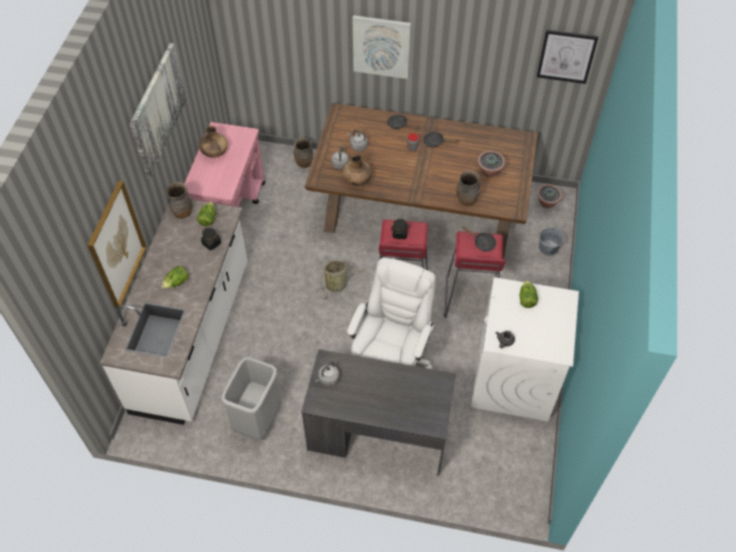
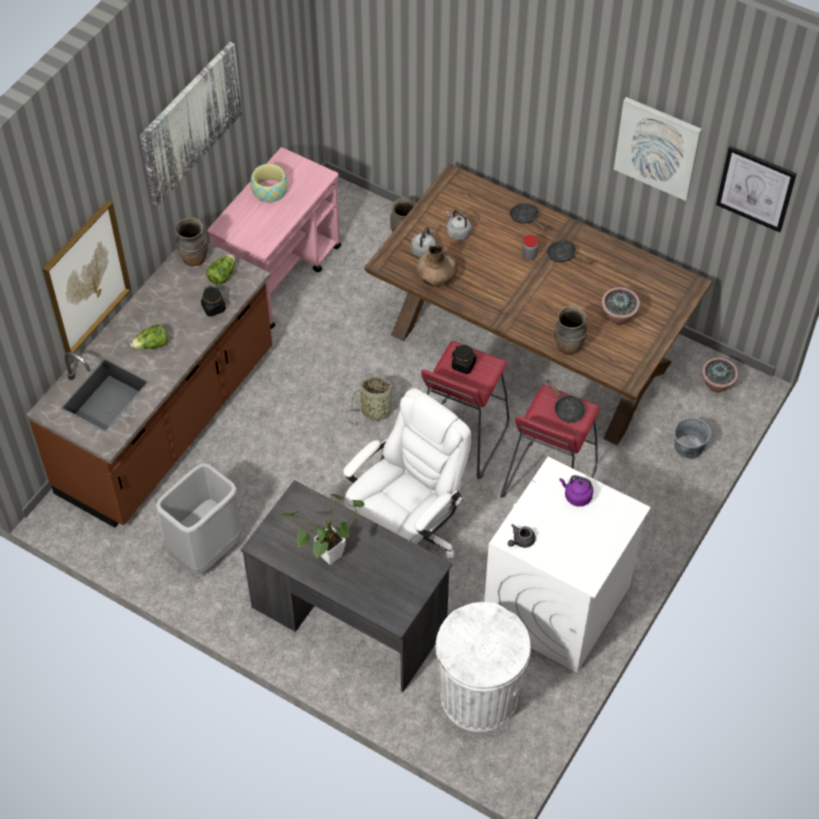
camera: 20 degrees right, 0 degrees up
white counter [100,200,248,425] -> brown counter [26,242,272,528]
brown vase [199,126,228,158] -> bowl [251,164,287,202]
grey kettle [315,362,339,386] -> none
picture [353,15,411,79] -> picture moved to [614,97,702,201]
lettuce [519,280,538,308] -> purple kettle [560,475,594,507]
none -> potted plant [280,494,365,565]
none -> white trash can [436,602,531,733]

